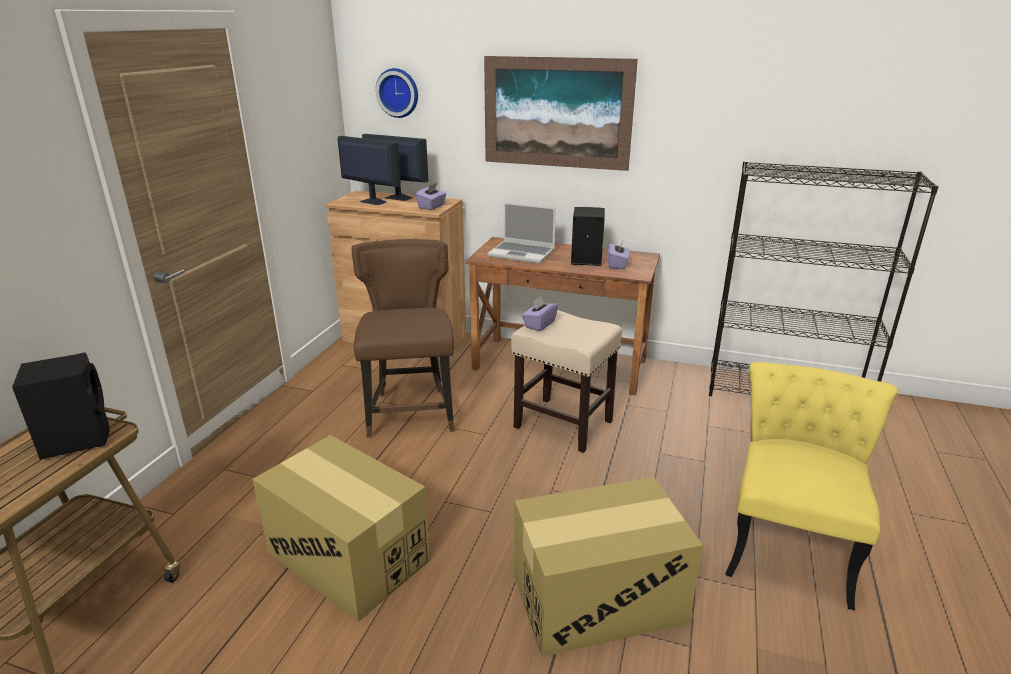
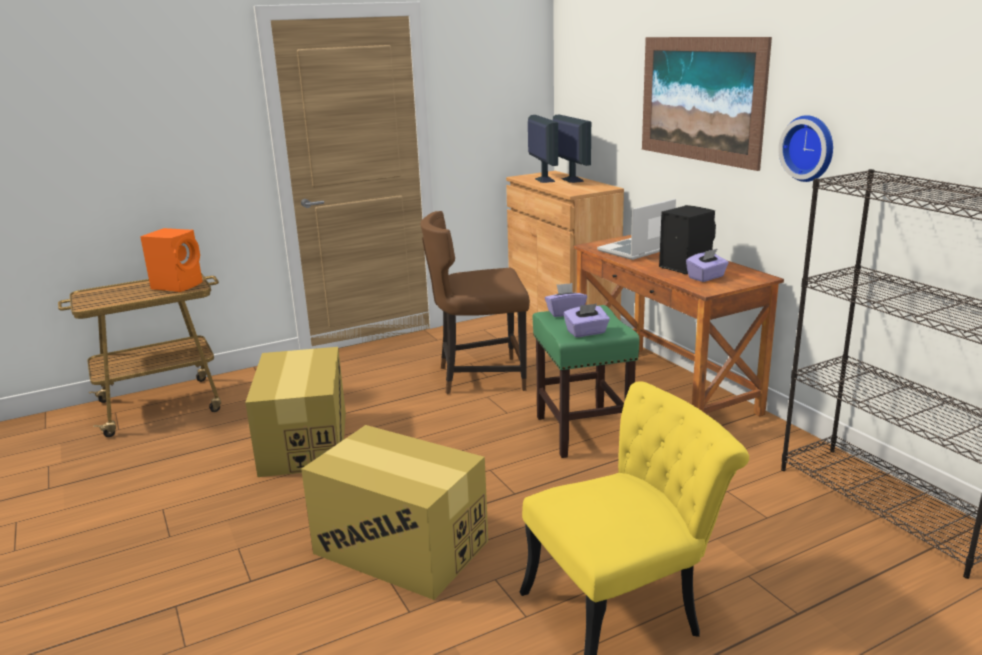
camera: 45 degrees right, 5 degrees down
black speaker [12,352,110,460] -> orange speaker [140,228,203,292]
brown chair [351,239,454,438] -> brown chair turned 135 degrees counterclockwise [421,211,530,394]
wall clock [376,68,418,118] -> wall clock moved to [778,115,833,182]
purple tissue box [415,183,447,210] -> purple tissue box moved to [563,304,610,337]
laptop [487,202,556,264] -> laptop turned 75 degrees clockwise [597,199,676,260]
beige stool [511,310,622,453] -> green stool [532,305,640,458]

